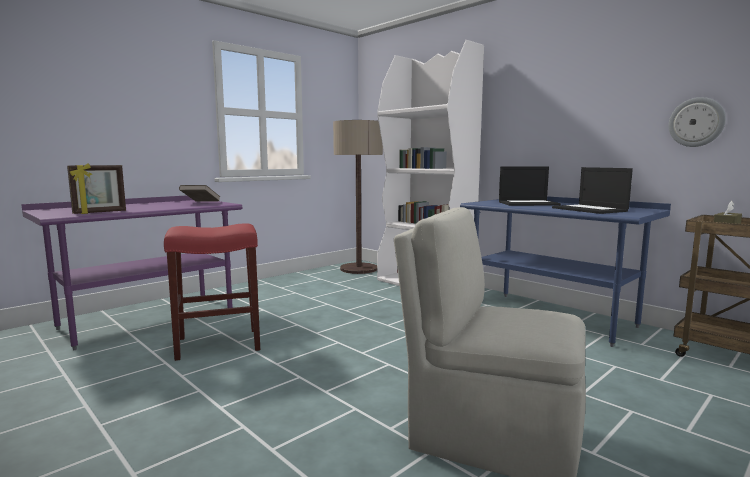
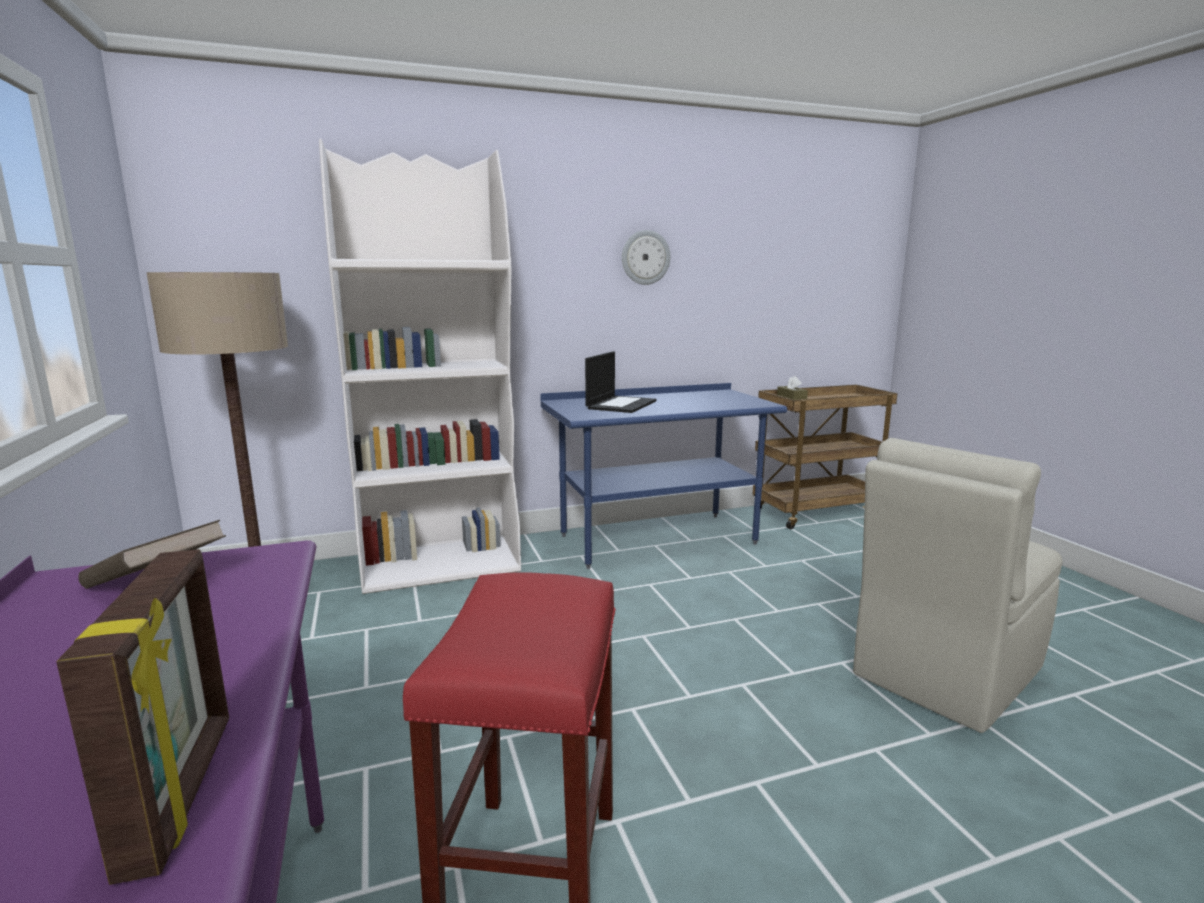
camera: 65 degrees left, 5 degrees up
laptop [552,167,633,214] -> none
wall clock [668,97,726,147] -> wall clock moved to [622,230,670,285]

